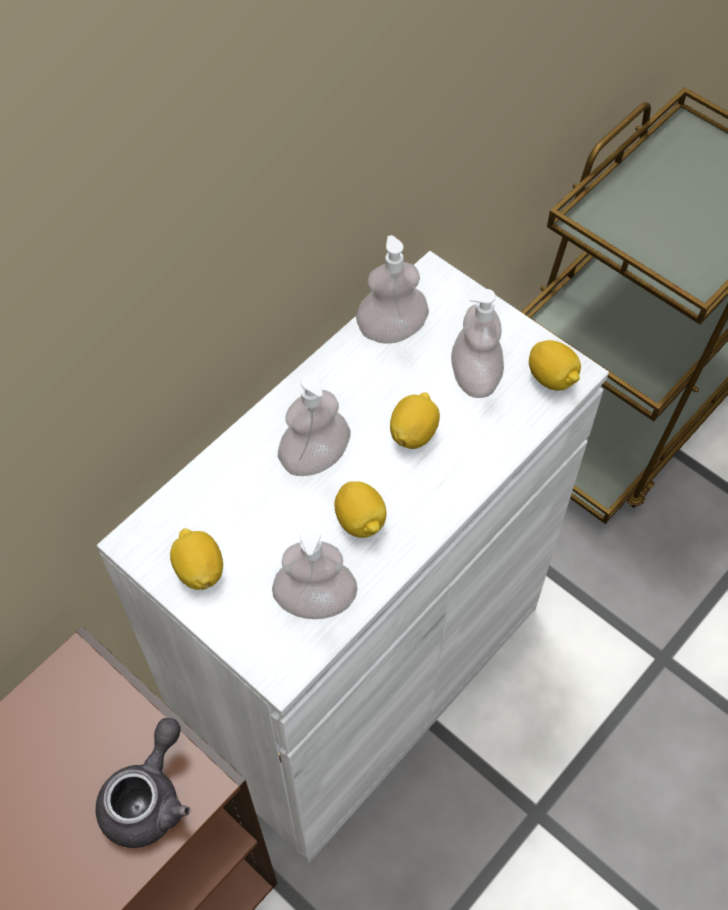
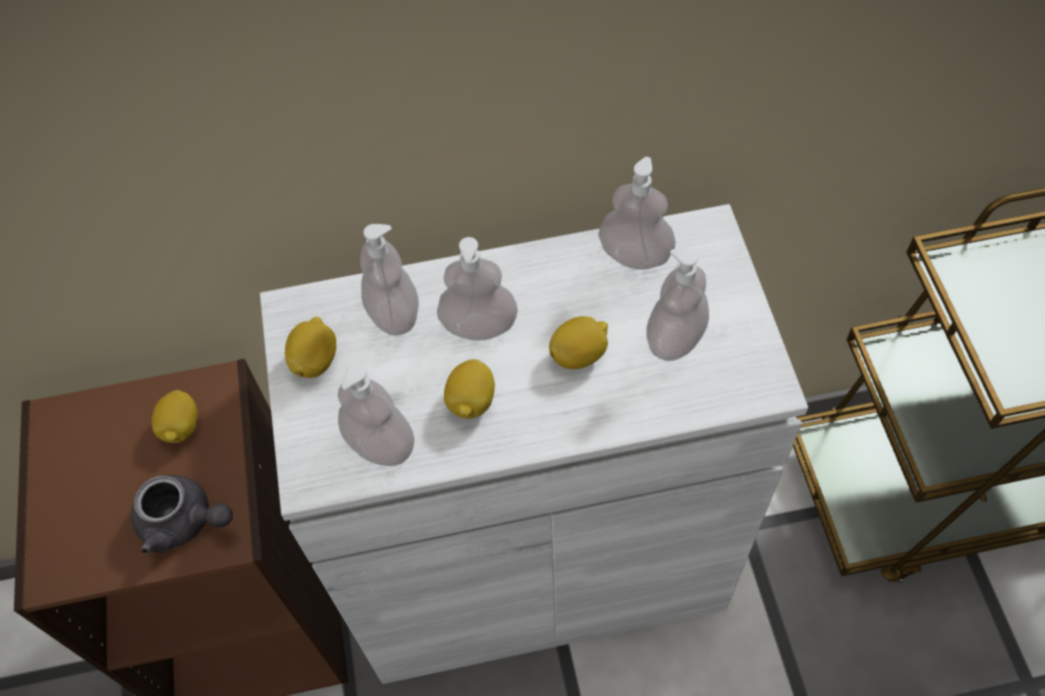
camera: 40 degrees right, 0 degrees up
grey teapot [96,718,191,848] -> grey teapot turned 45 degrees clockwise [131,475,233,555]
lemon [529,340,581,391] -> lemon moved to [152,390,198,443]
none -> soap dispenser [360,224,419,336]

